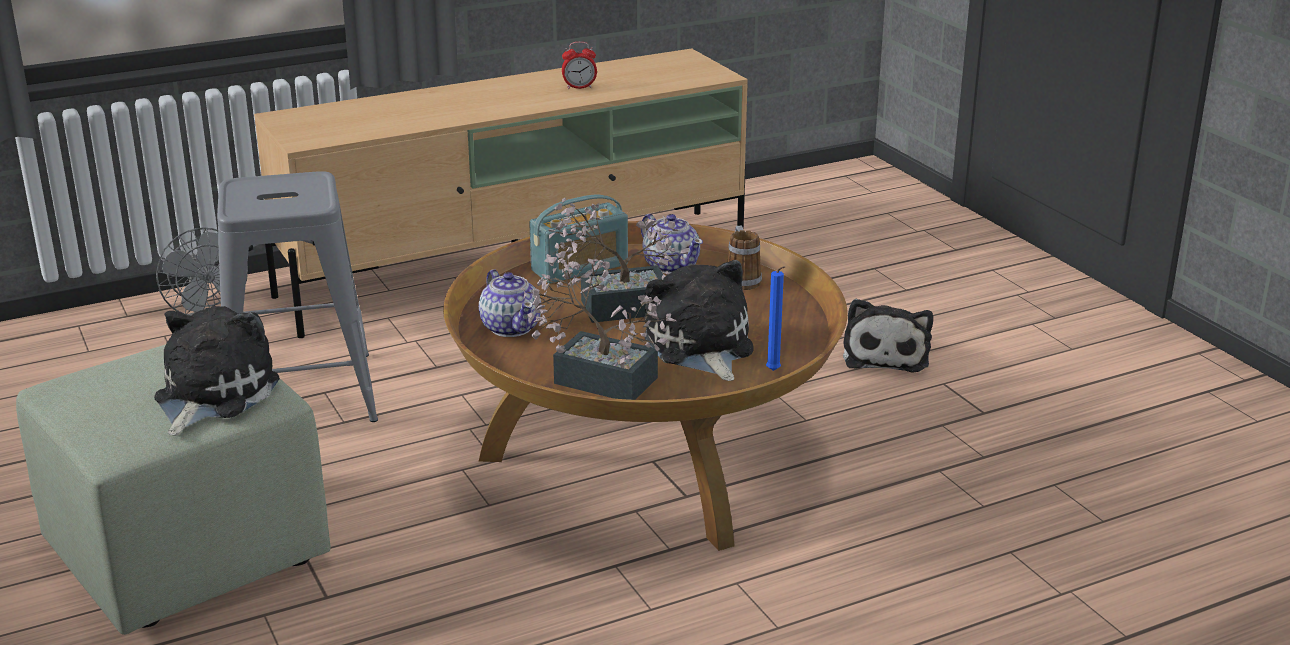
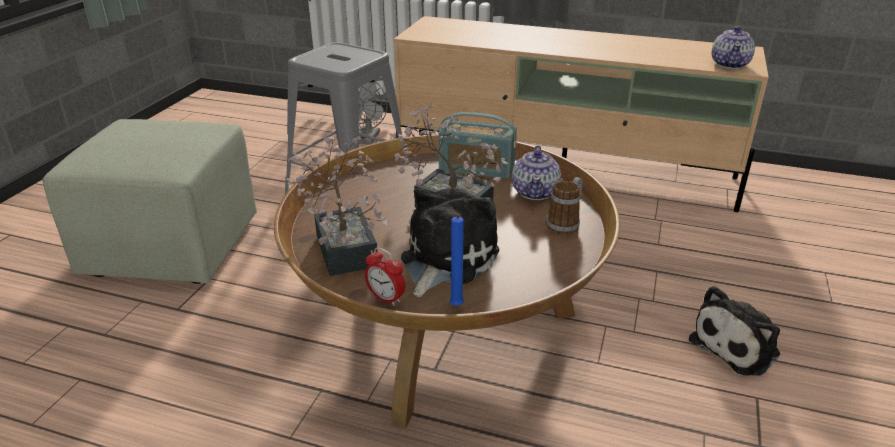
camera: 45 degrees right, 5 degrees up
plush toy [154,306,280,436] -> none
teapot [479,269,541,337] -> teapot moved to [712,26,755,69]
alarm clock [562,42,597,89] -> alarm clock moved to [365,247,405,306]

